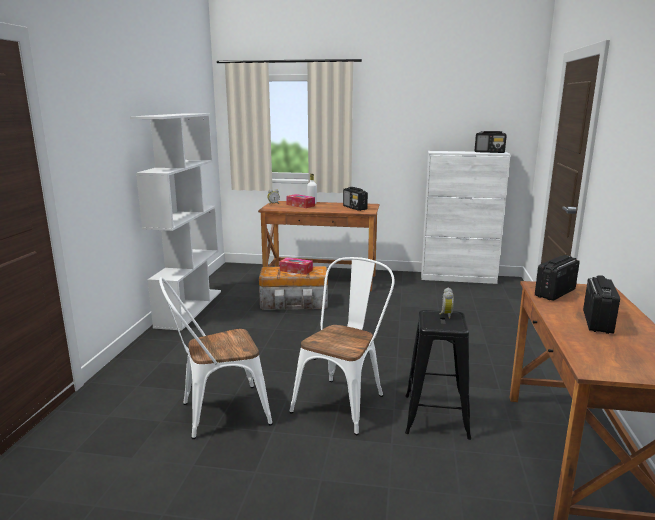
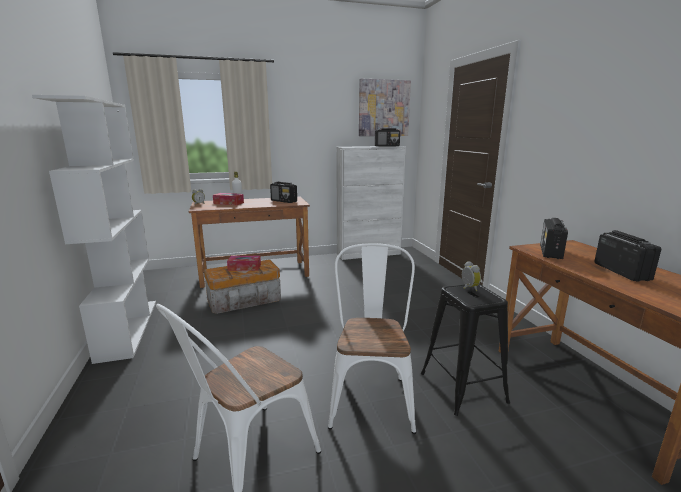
camera: 25 degrees left, 0 degrees up
none -> picture [359,79,411,136]

